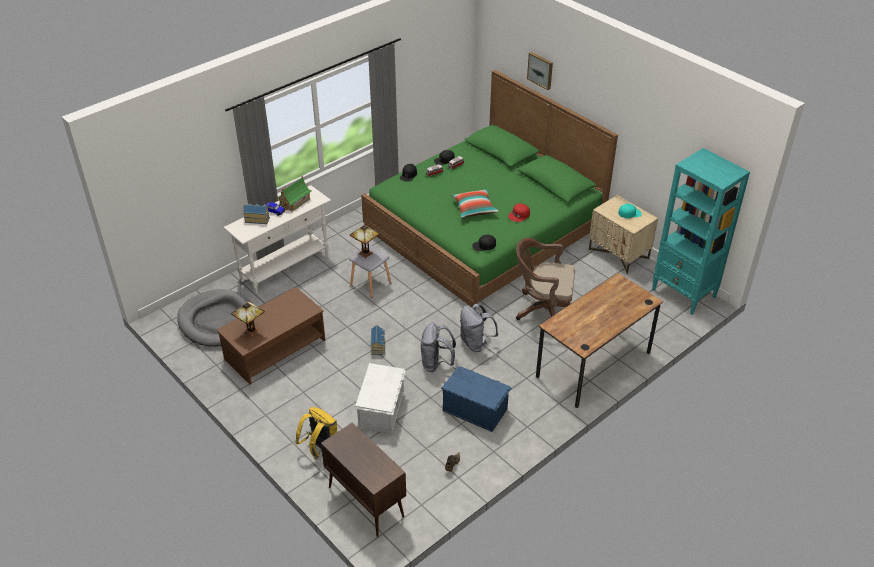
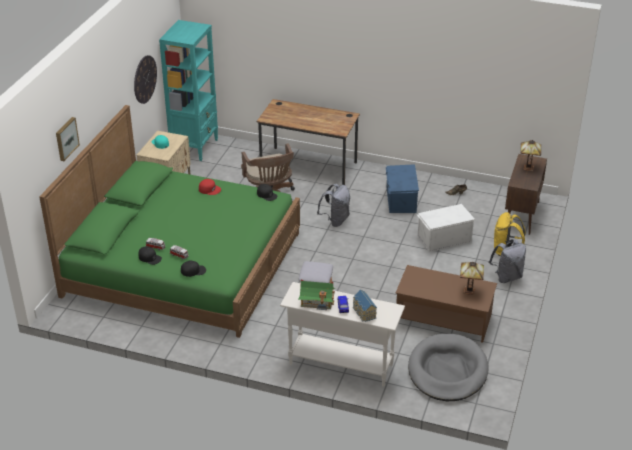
camera: 120 degrees left, 5 degrees down
table lamp [350,225,380,258] -> table lamp moved to [521,140,541,171]
toy house [370,325,385,355] -> none
grey backpack [420,323,456,372] -> grey backpack moved to [489,239,526,283]
pillow [452,189,499,218] -> none
none -> wall clock [134,55,157,104]

